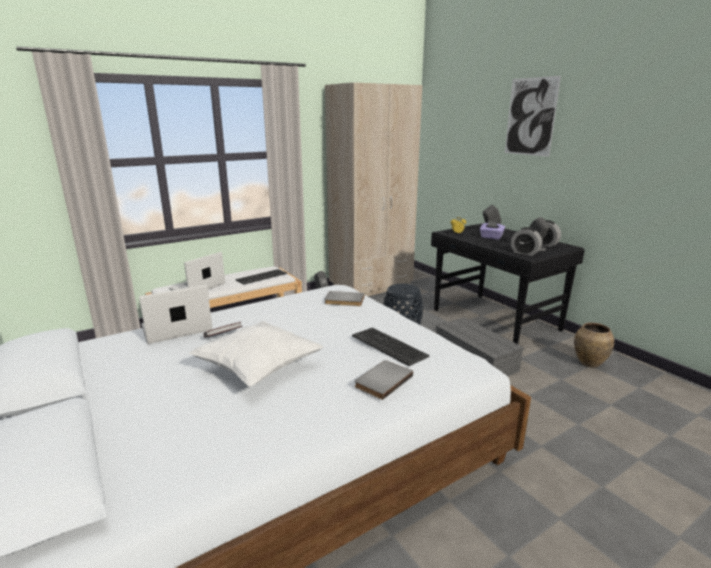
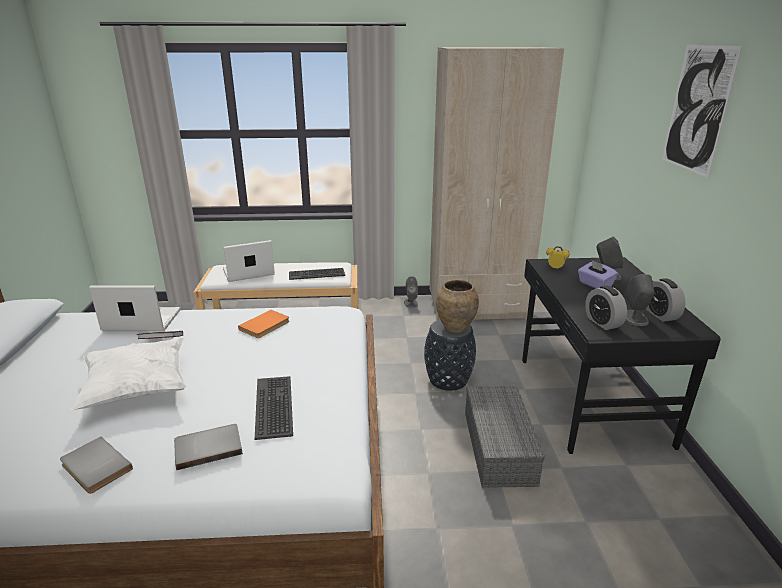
camera: 30 degrees right, 5 degrees up
grey book [325,291,364,306] -> grey book moved to [60,437,133,494]
brown vase [574,322,614,368] -> brown vase moved to [436,280,479,333]
none -> orange book [238,310,289,338]

